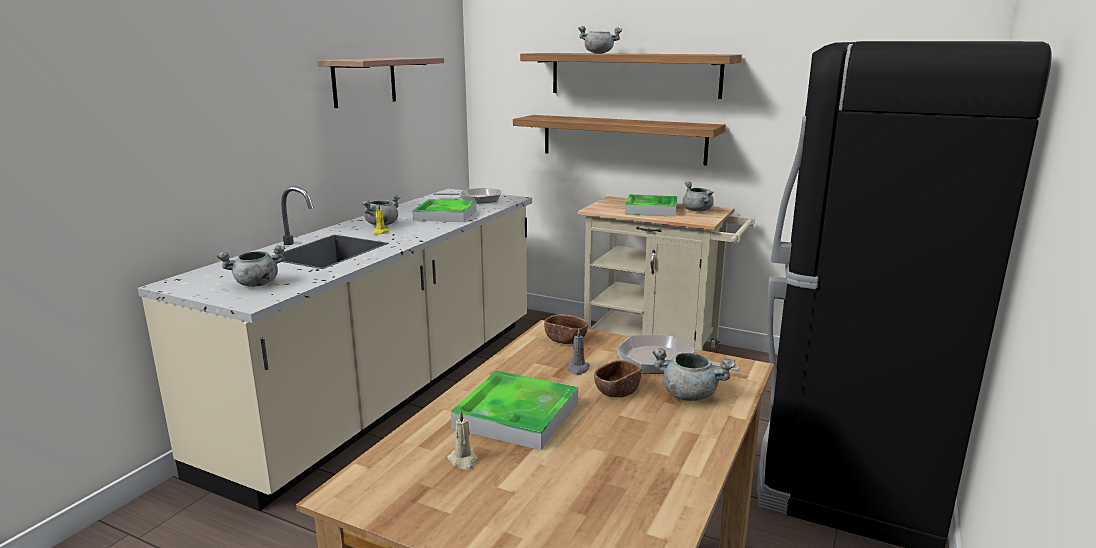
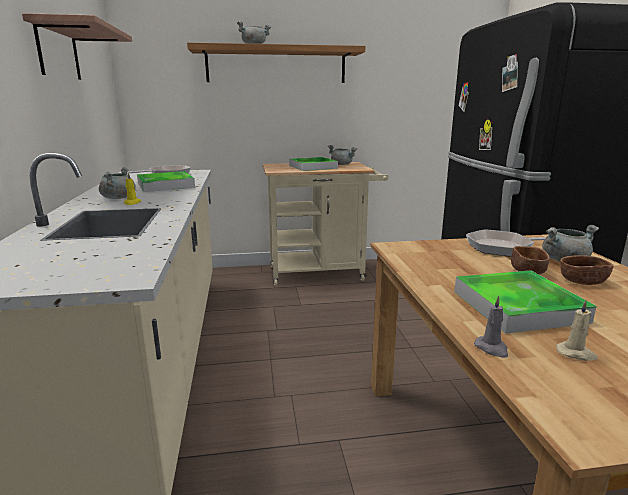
camera: 35 degrees left, 0 degrees up
grey cooking pot [217,245,285,287] -> none
shelf [513,115,726,166] -> none
brown bowl [544,314,588,344] -> brown bowl moved to [560,255,614,285]
grey candle [568,329,590,375] -> grey candle moved to [474,296,508,358]

